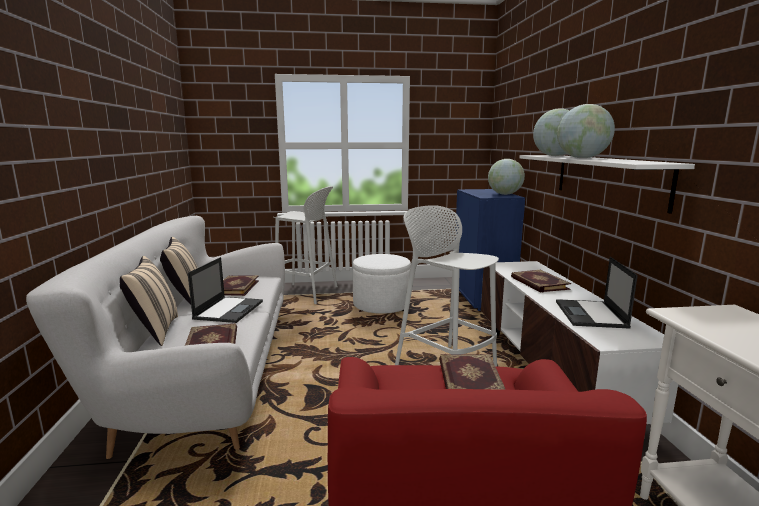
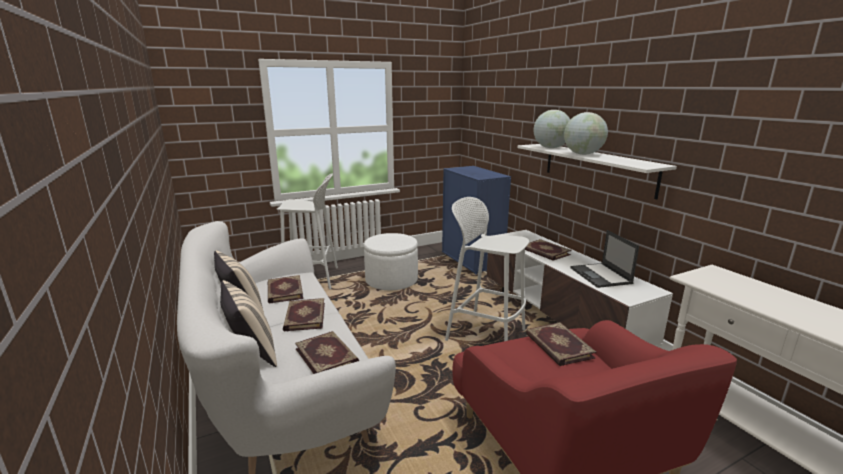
camera: 20 degrees left, 5 degrees up
laptop [188,257,263,323] -> book [283,298,325,331]
globe [488,159,525,195] -> none

